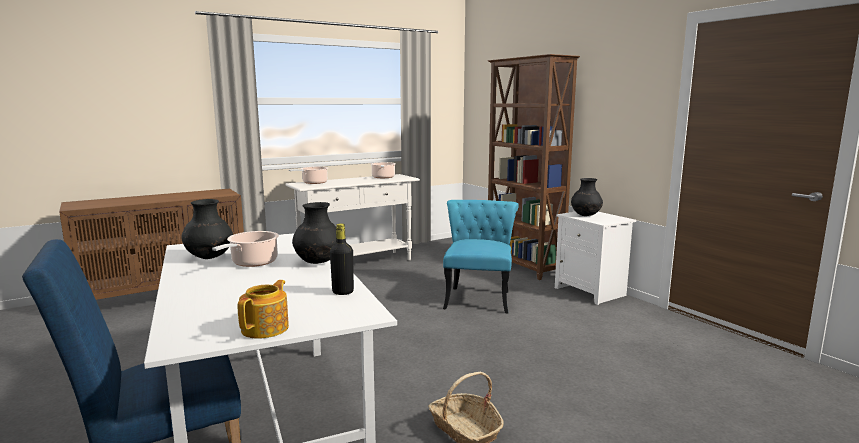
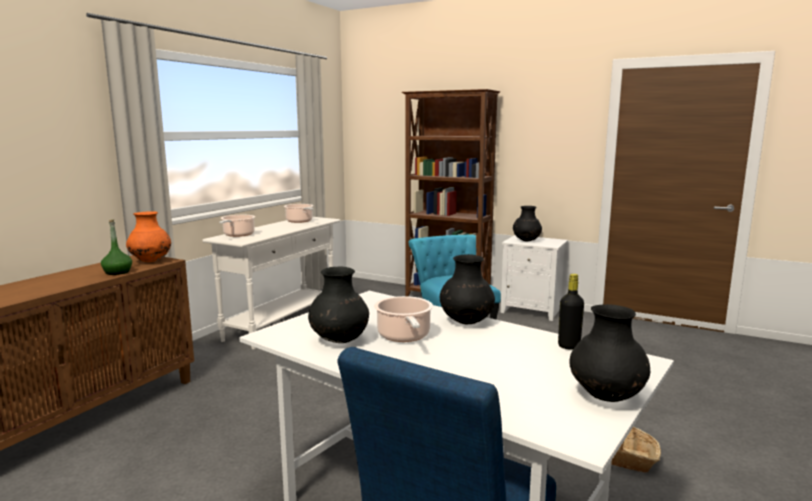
camera: 30 degrees left, 0 degrees up
teapot [238,280,289,339] -> black vase [569,304,650,402]
none -> green bottle [101,219,132,275]
none -> orange vase [126,211,171,262]

